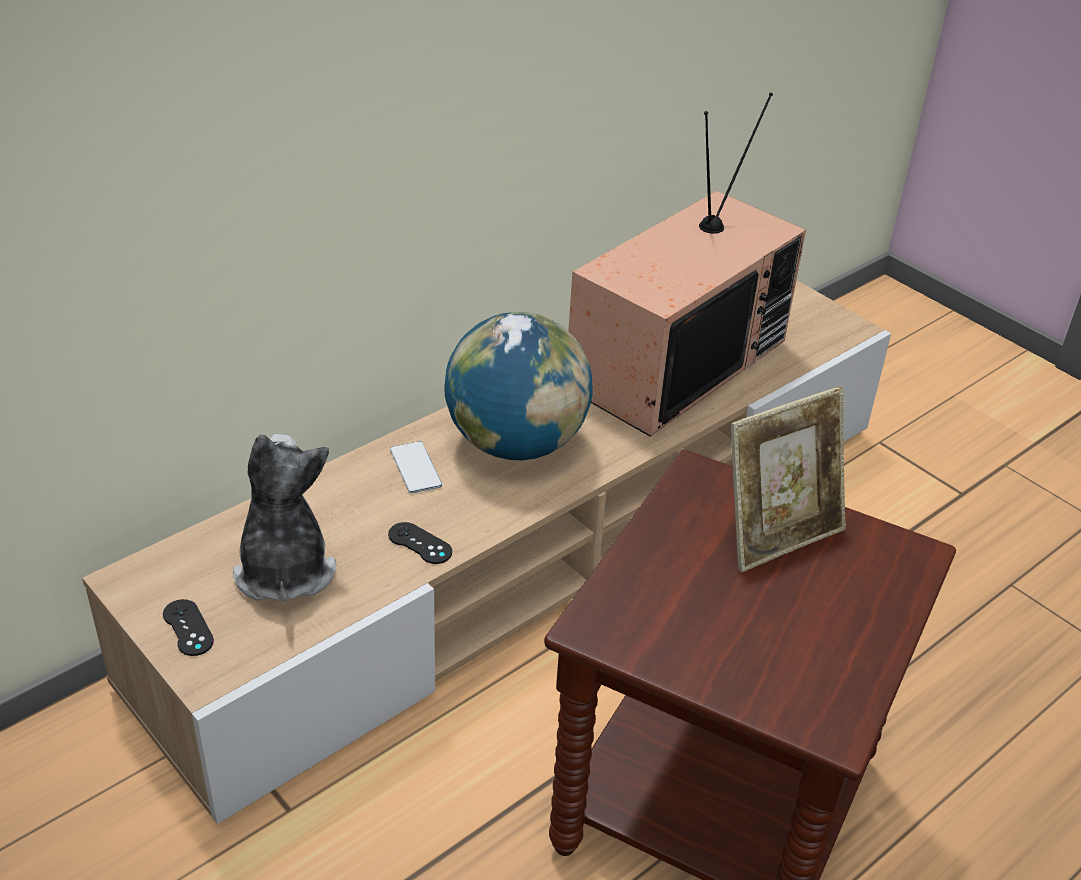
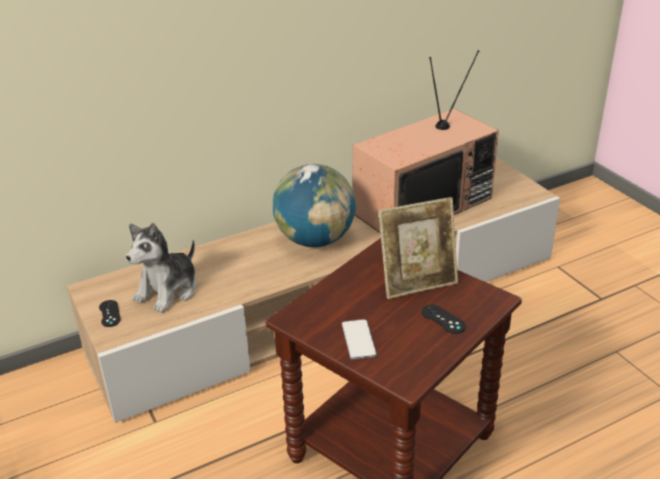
camera: 15 degrees right, 5 degrees down
plush toy [233,433,336,602] -> plush toy turned 150 degrees counterclockwise [126,223,197,313]
black game controller [388,522,452,564] -> black game controller moved to [421,305,466,334]
phone [390,441,442,493] -> phone moved to [342,319,377,359]

